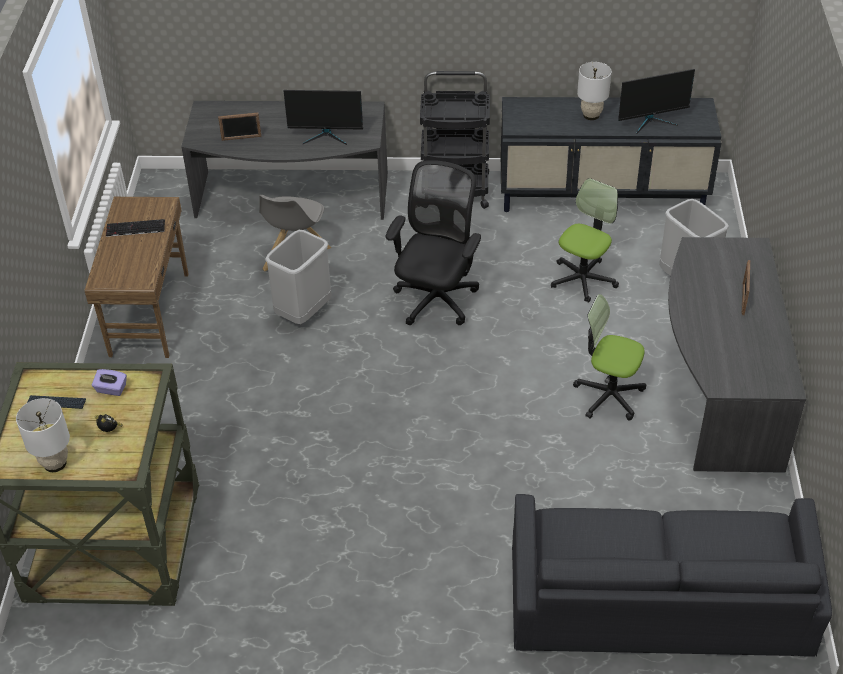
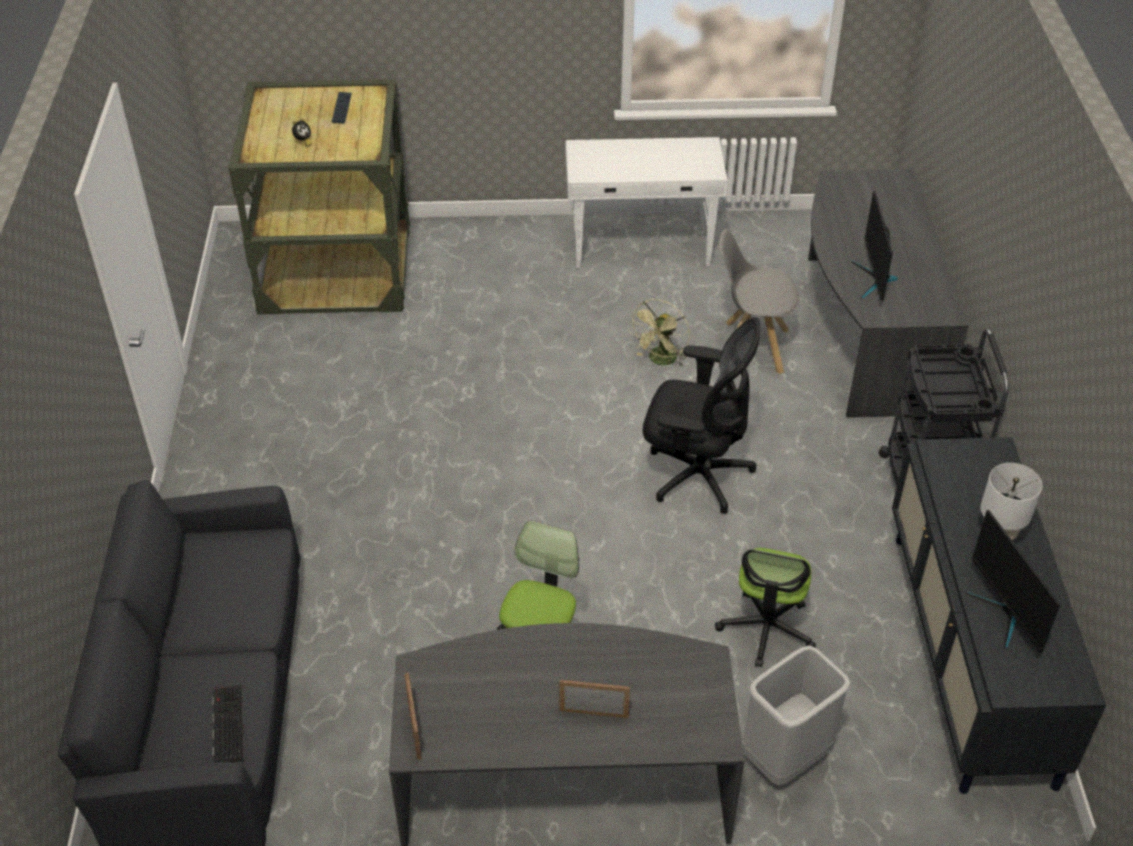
camera: 85 degrees right, 0 degrees up
white table lamp [16,398,70,472] -> none
brown console table [85,197,189,358] -> white console table [566,137,728,269]
purple tissue box [92,369,127,396] -> none
keyboard [106,219,165,237] -> keyboard moved to [213,685,244,763]
picture frame [218,113,261,141] -> picture frame moved to [404,672,422,760]
grey trash can [265,230,332,324] -> green fan [630,299,690,367]
office chair [551,178,619,303] -> office chair turned 75 degrees clockwise [715,548,816,667]

